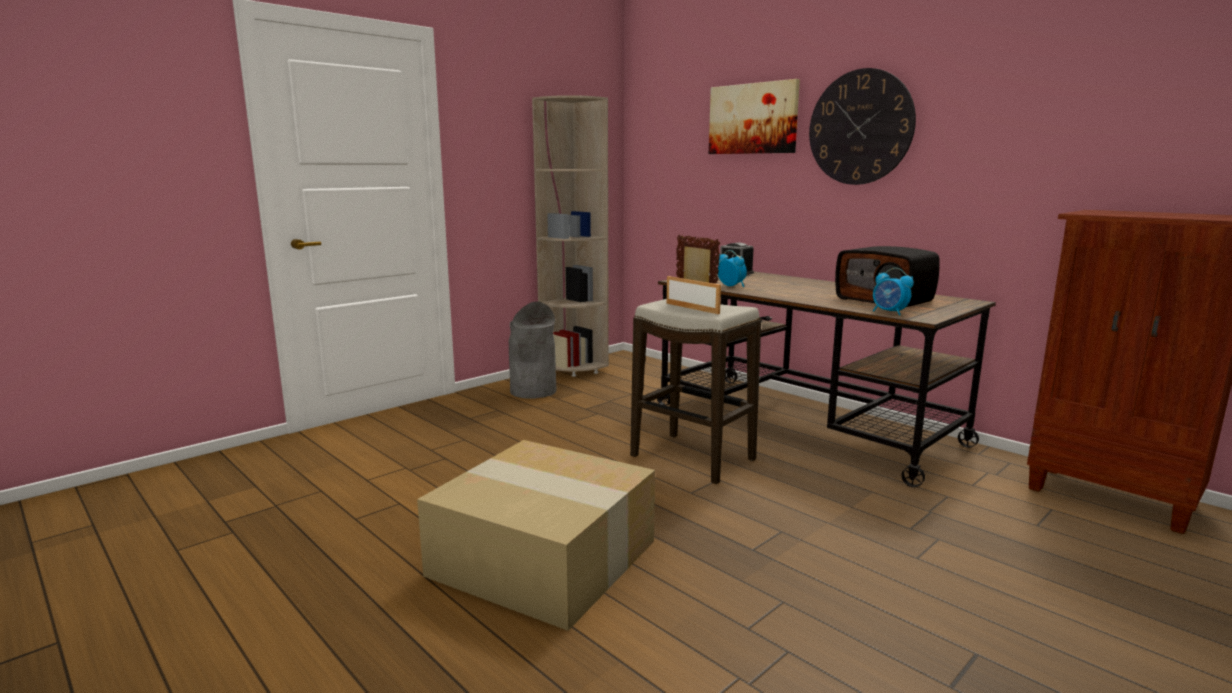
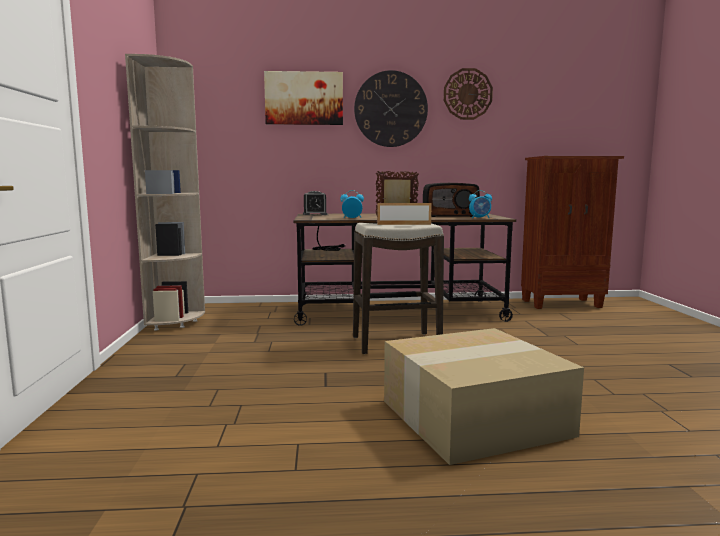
camera: 50 degrees left, 5 degrees down
grey trash can [509,301,557,399] -> none
none -> wall clock [444,68,493,120]

